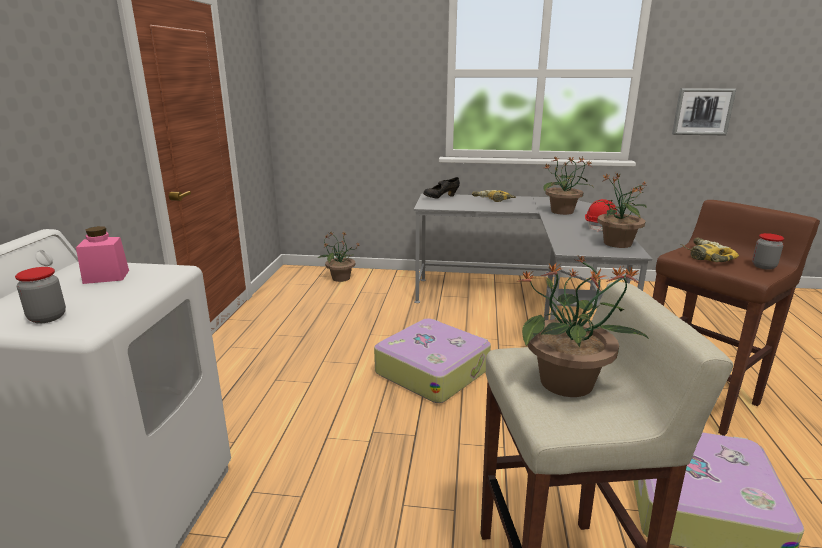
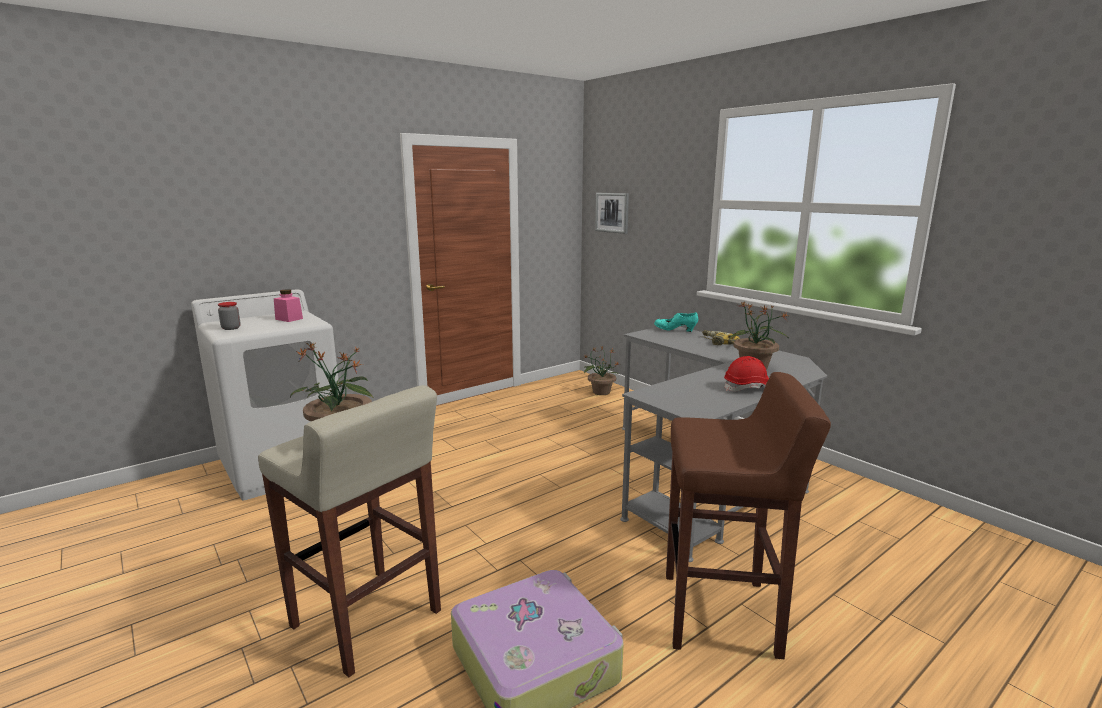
camera: 45 degrees right, 5 degrees down
suitcase [374,318,491,403] -> none
black shoe [423,177,460,198] -> turquoise shoe [654,312,698,332]
potted plant [592,173,647,248] -> none
picture [672,88,736,135] -> picture moved to [595,193,629,234]
power drill [680,237,739,262] -> none
jar [752,233,784,270] -> none

